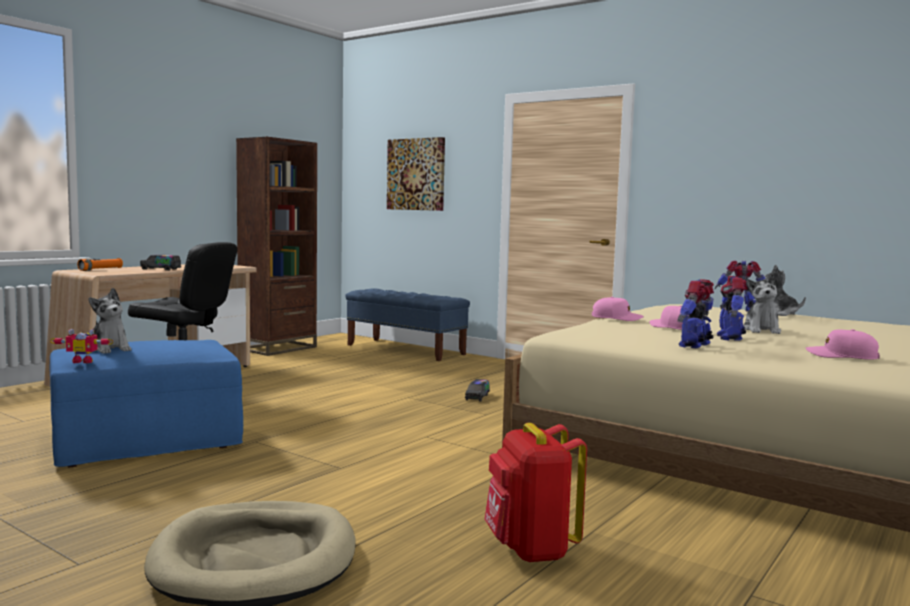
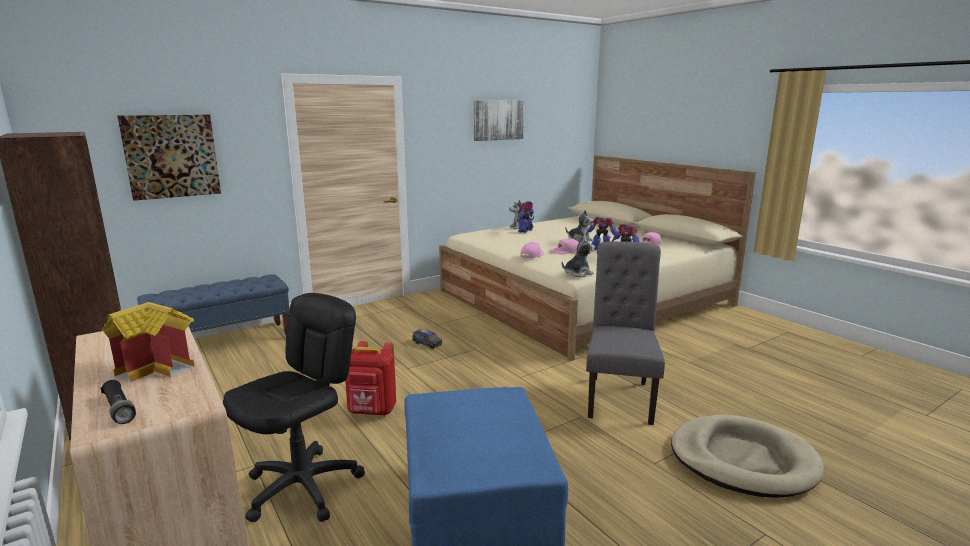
camera: 70 degrees left, 10 degrees up
toy robot [50,329,114,363] -> none
orange flashlight [77,258,123,271] -> black flashlight [100,380,136,424]
plush toy [89,288,131,354] -> plush toy moved to [562,236,595,277]
toy truck [140,254,181,270] -> toy house [102,302,195,382]
red backpack [484,423,587,563] -> red backpack moved to [345,341,396,415]
none -> picture [474,100,524,141]
none -> grey chair [586,241,665,425]

